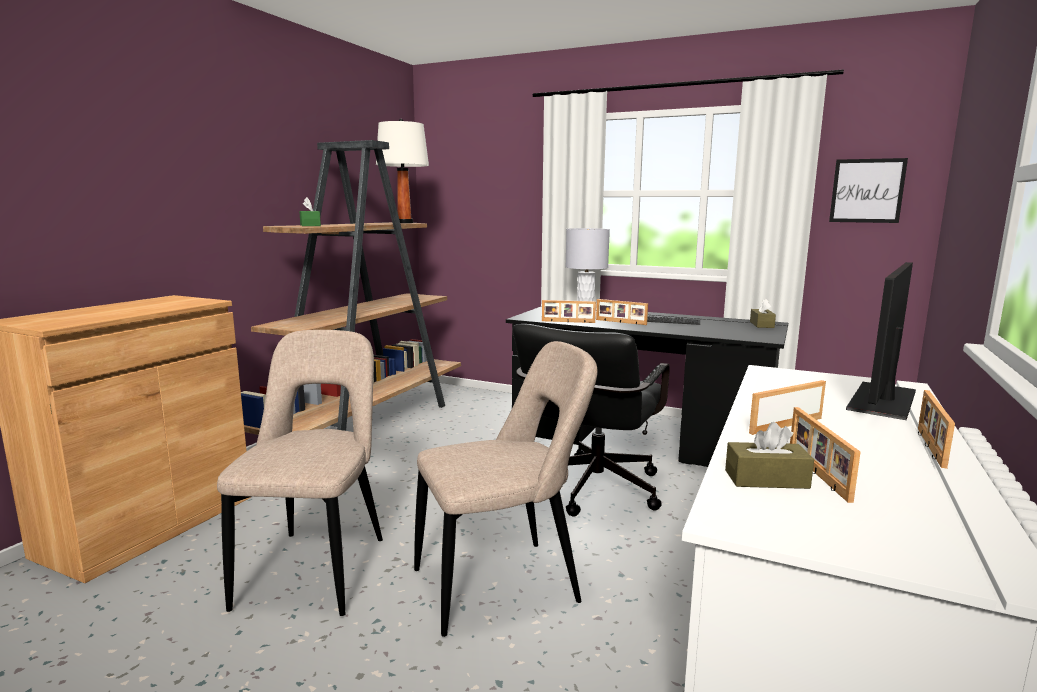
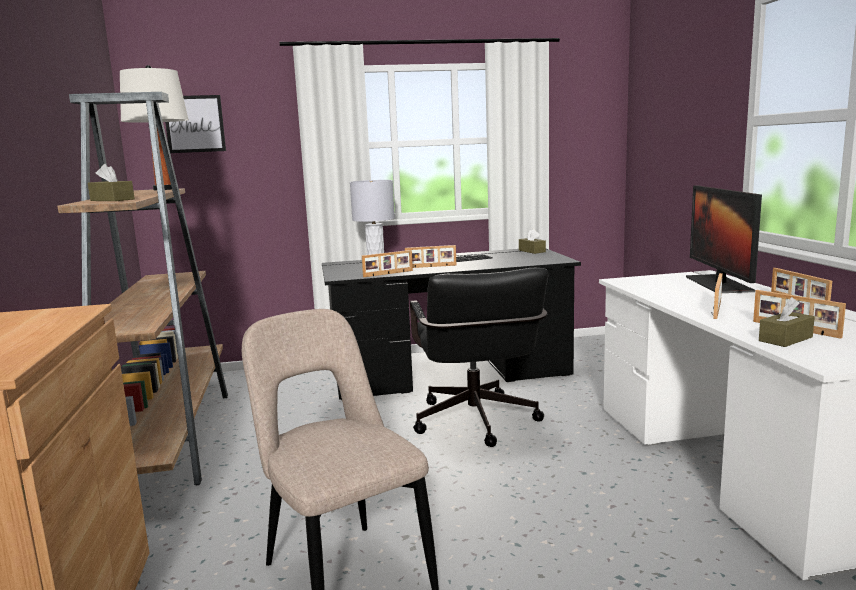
camera: 35 degrees left, 0 degrees up
green tissue box [299,197,321,226] -> brown tissue box [88,164,135,201]
beige chair [414,341,598,637] -> none
picture [829,158,908,223] -> picture moved to [165,95,226,153]

